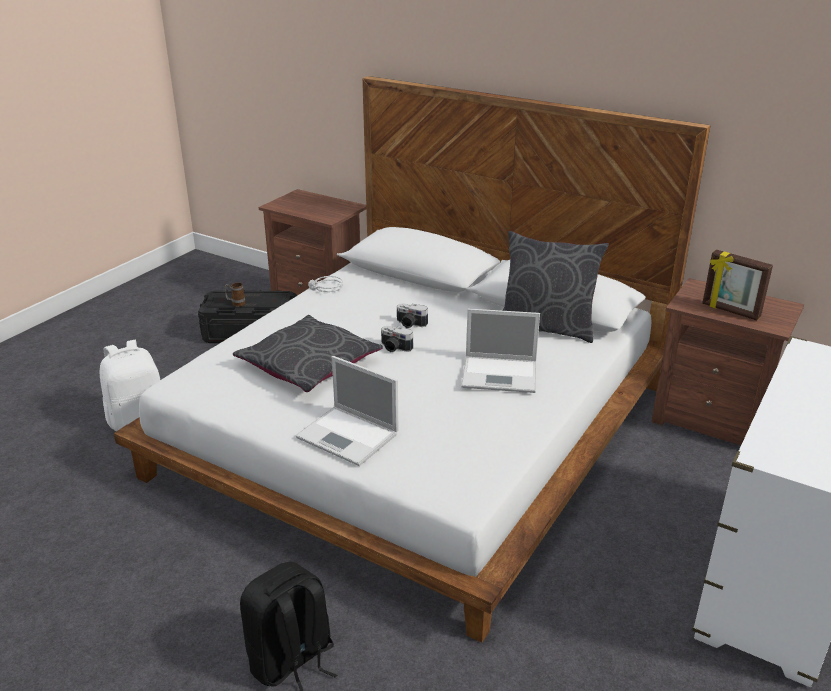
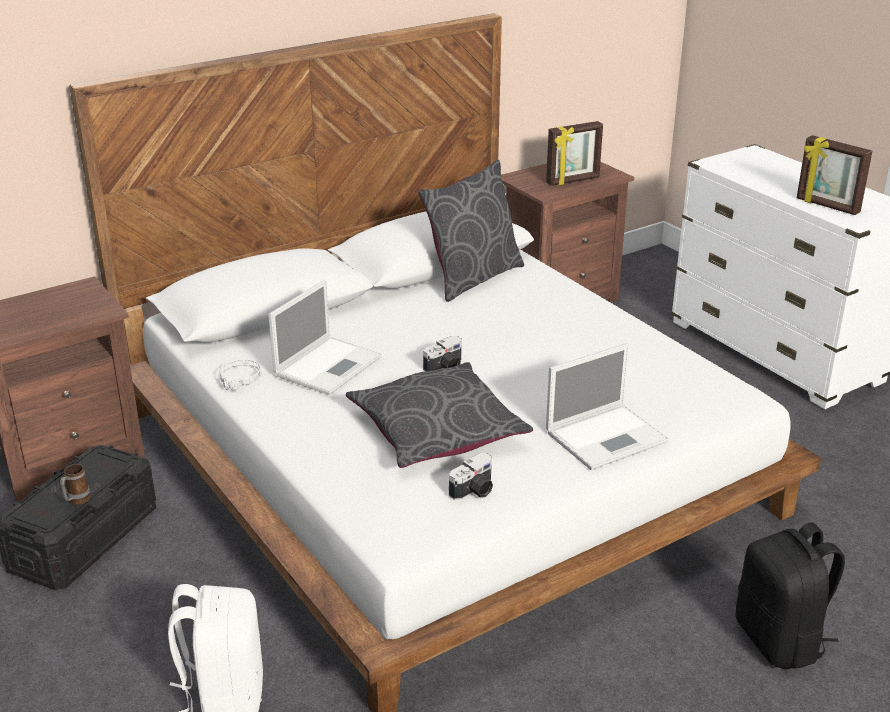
camera: 65 degrees left, 0 degrees up
camera [397,303,428,328] -> camera moved to [449,453,493,500]
laptop [461,309,540,393] -> laptop moved to [268,280,382,395]
none -> picture frame [797,135,872,215]

